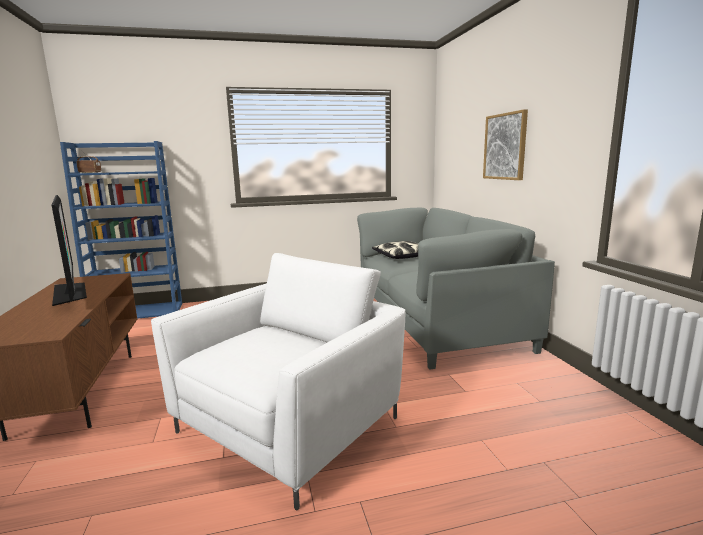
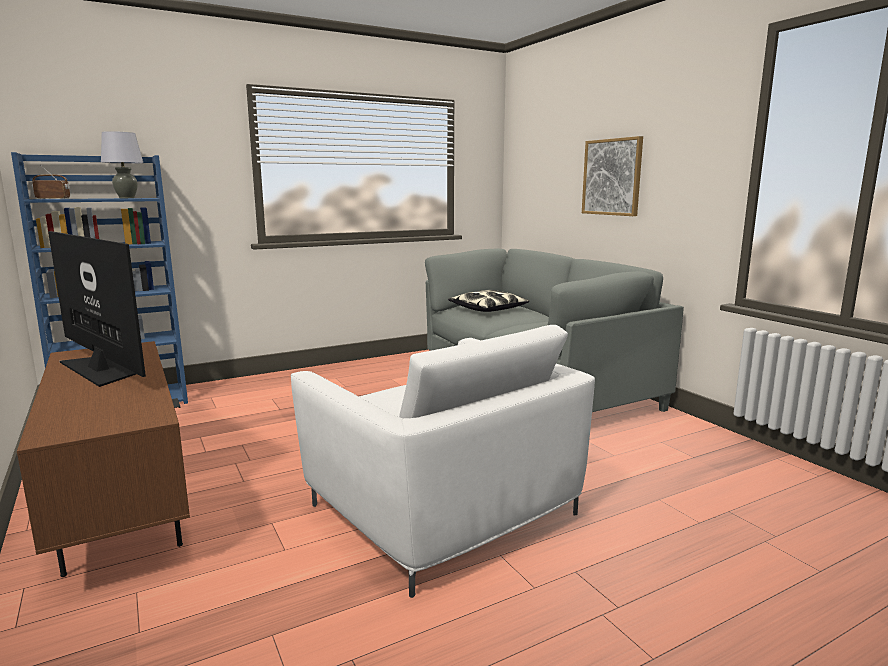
camera: 15 degrees left, 0 degrees up
white armchair [151,253,405,510] -> white armchair turned 120 degrees clockwise [291,325,595,598]
none -> grey table lamp [101,131,143,198]

